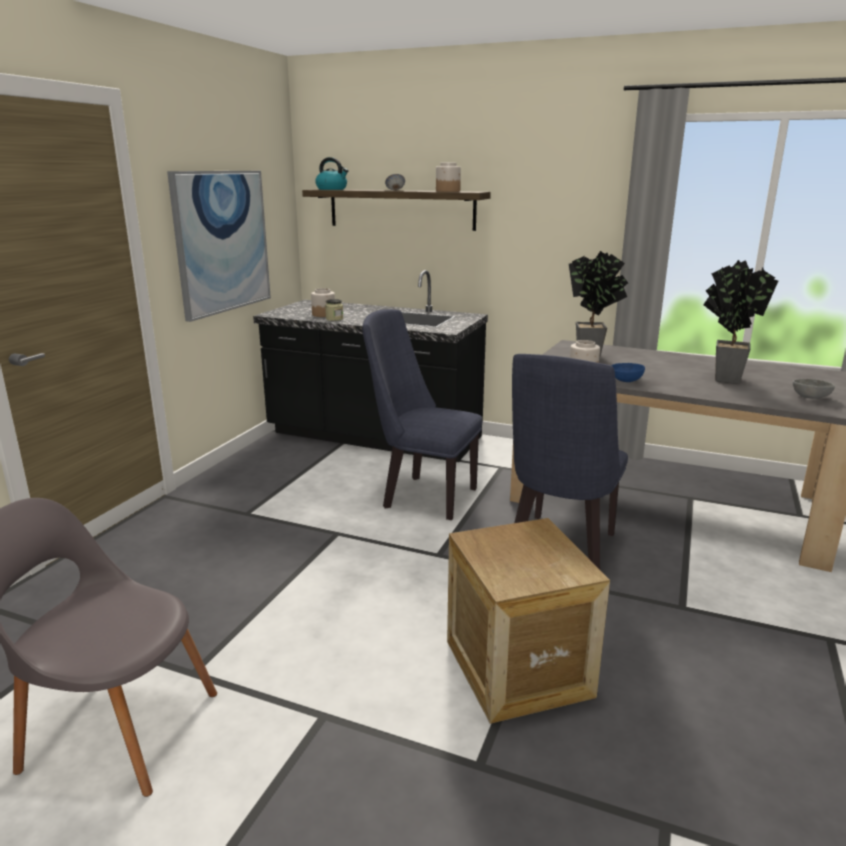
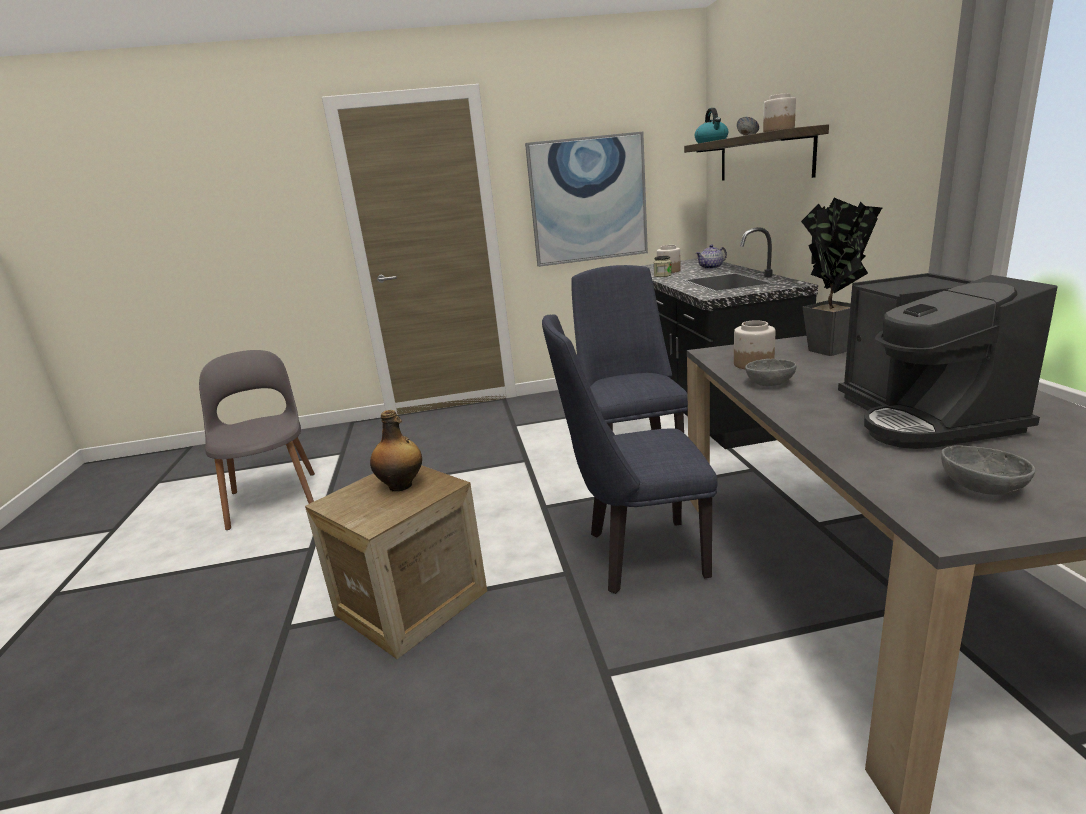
camera: 60 degrees right, 0 degrees up
blue bowl [611,363,645,382] -> grey bowl [745,359,796,386]
potted plant [703,260,778,384] -> coffee machine [838,273,1058,449]
none -> bottle [370,410,422,491]
none -> teapot [696,245,727,269]

